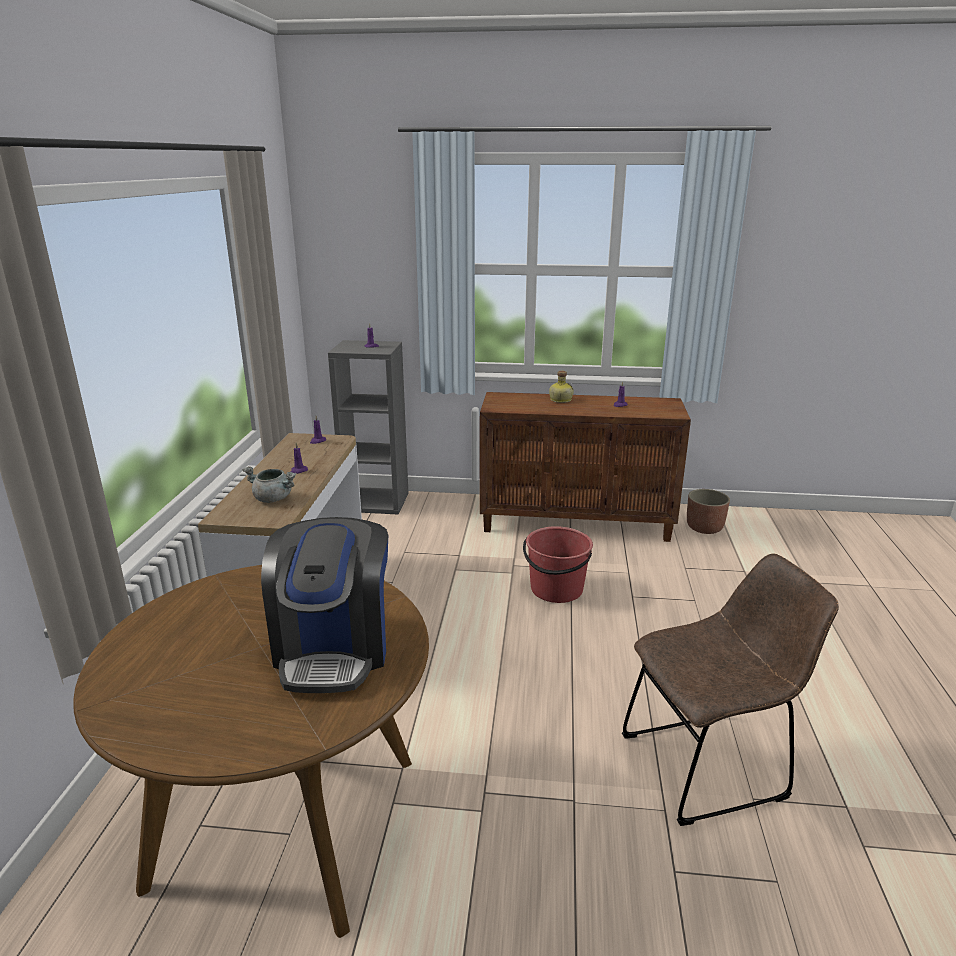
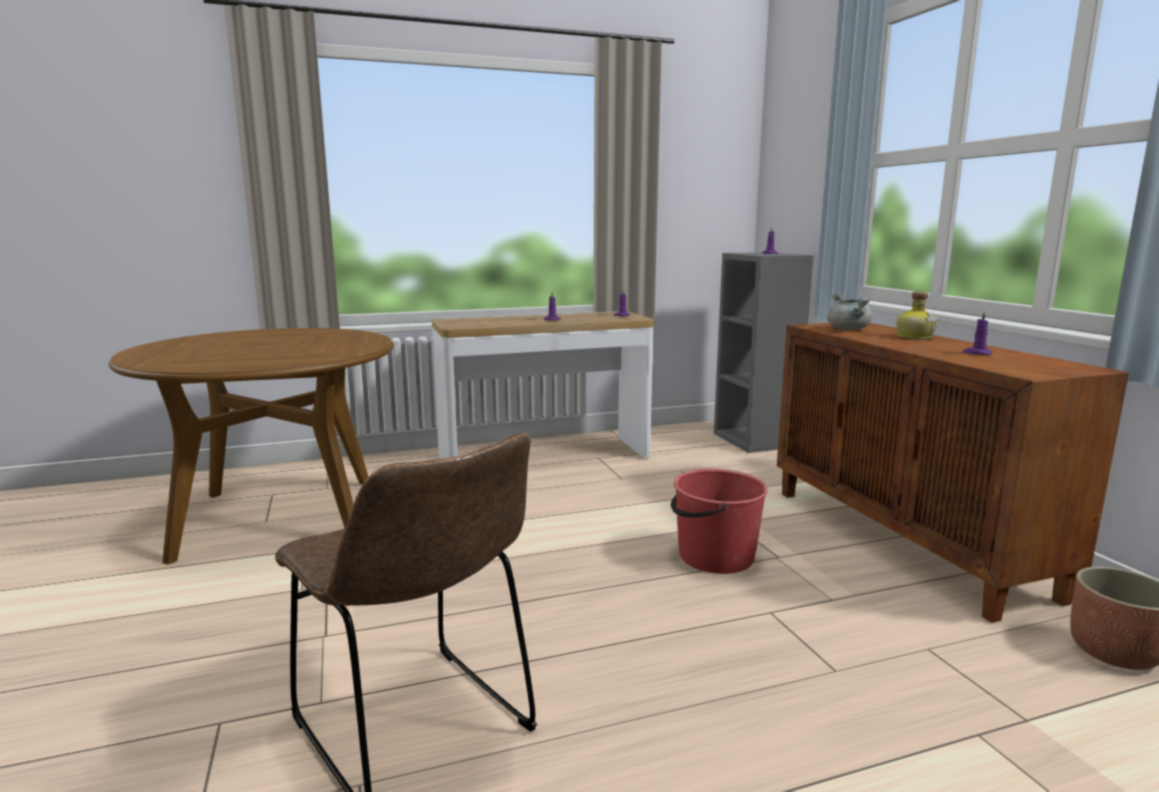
camera: 65 degrees right, 10 degrees down
grey cooking pot [242,466,297,503] -> grey cooking pot moved to [827,292,872,330]
coffee machine [261,517,388,693] -> none

